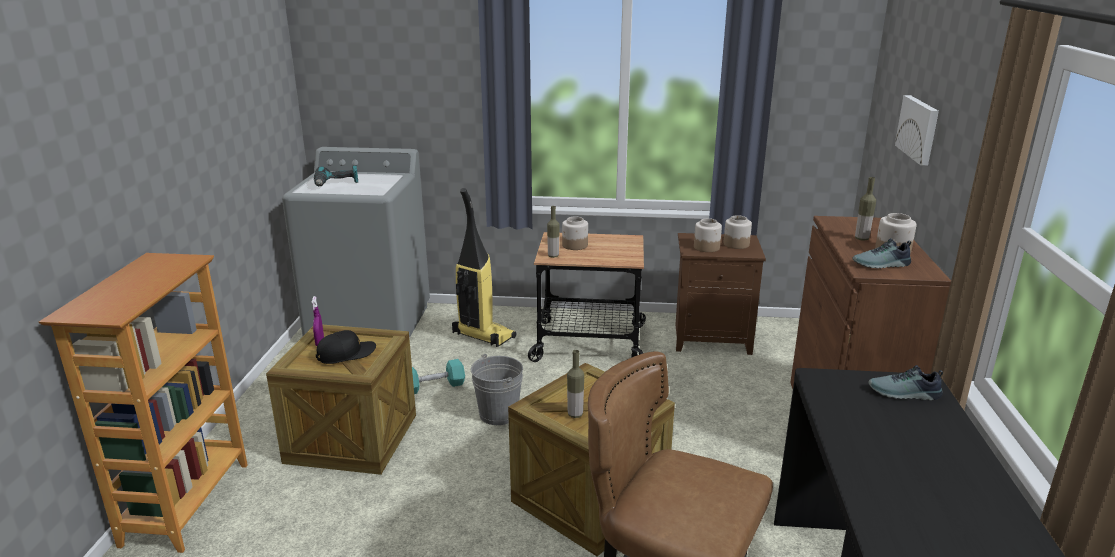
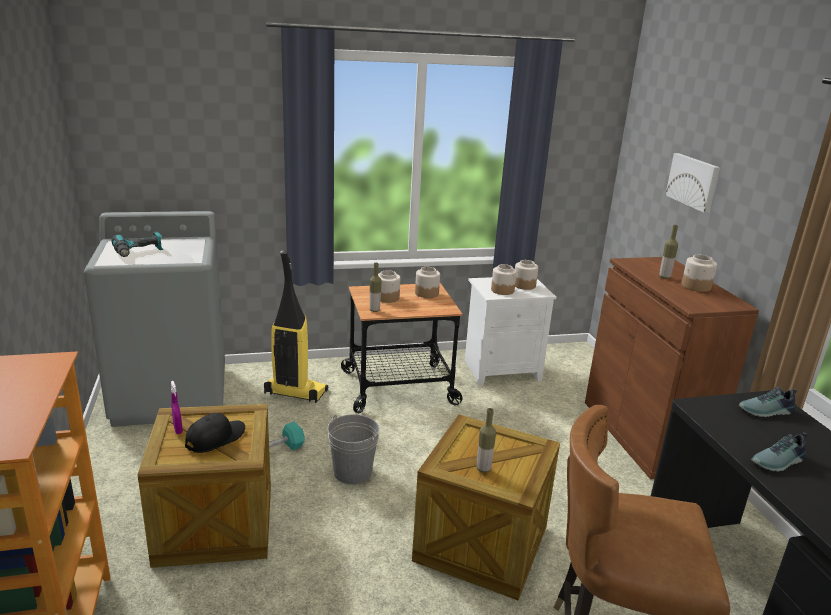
camera: 20 degrees left, 0 degrees up
brown nightstand [675,233,766,355] -> white nightstand [465,277,556,386]
shoe [852,239,911,268] -> shoe moved to [751,432,807,472]
none -> jar [415,267,440,298]

